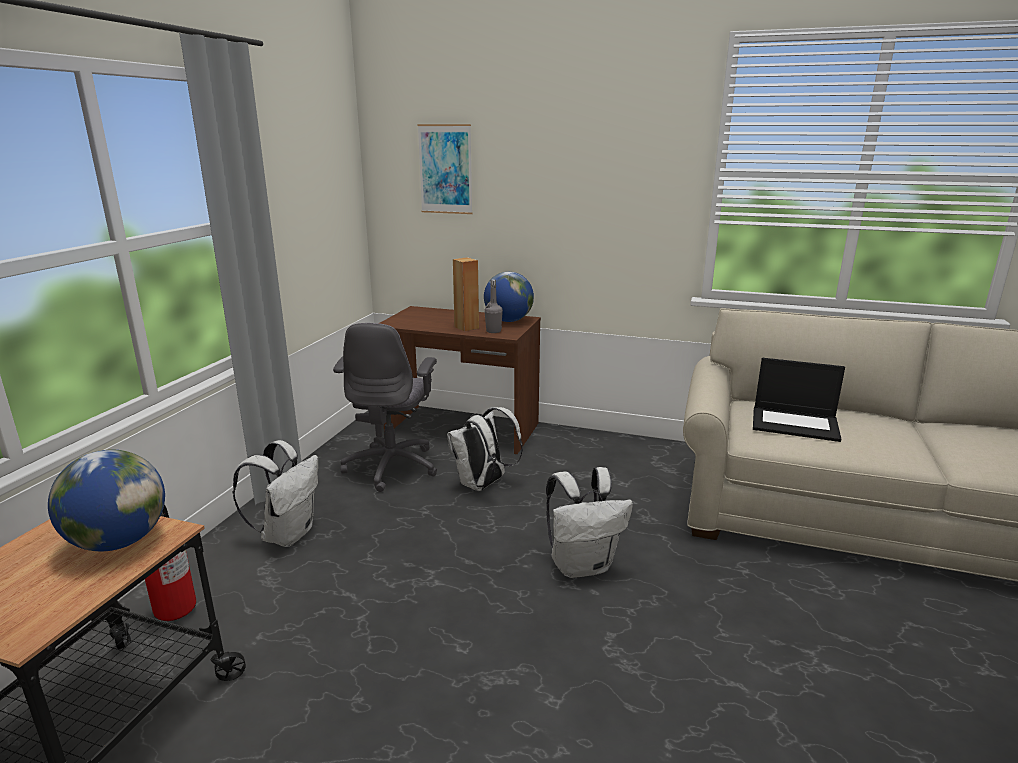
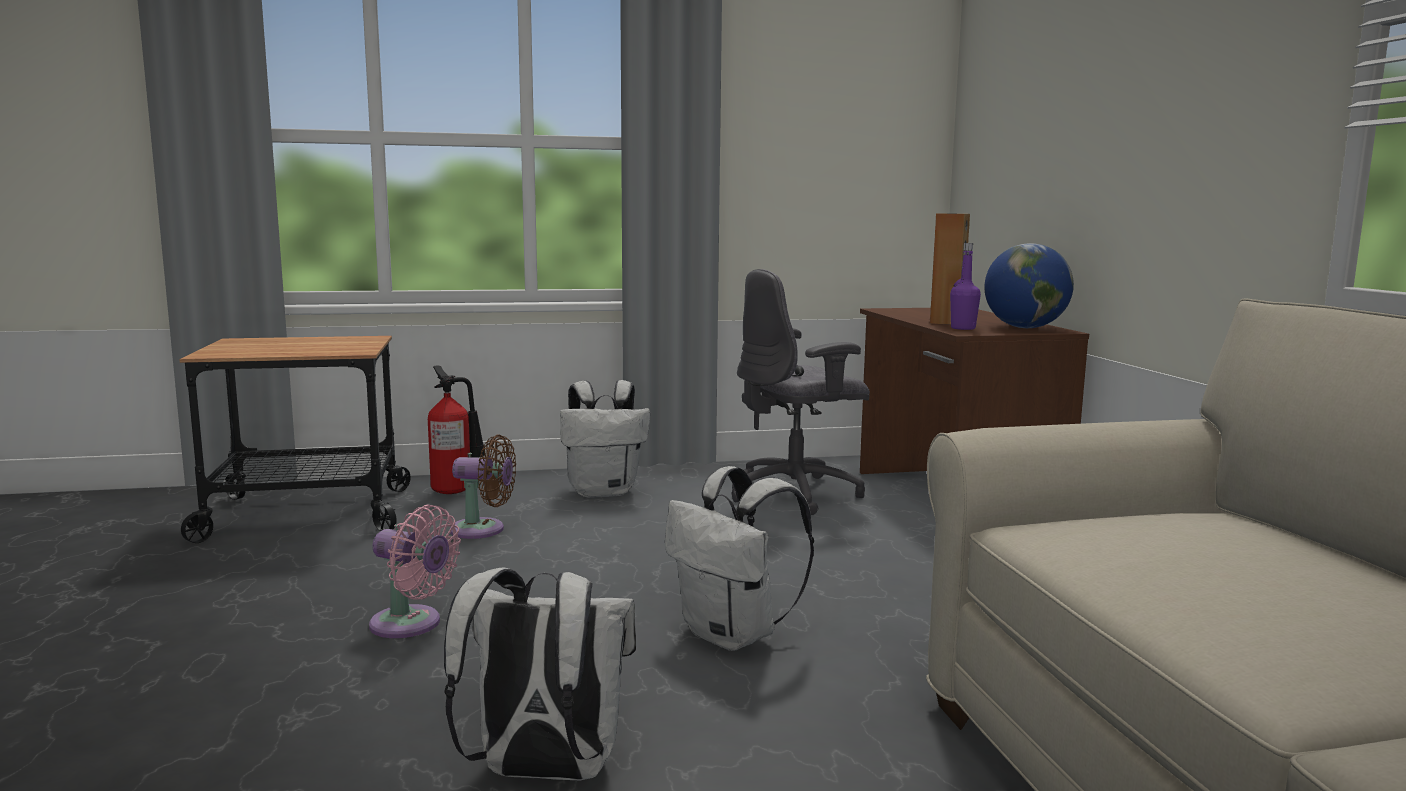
camera: 60 degrees right, 10 degrees down
globe [48,450,165,551] -> none
picture [417,124,473,214] -> none
white backpack [447,407,523,491] -> white backpack moved to [444,567,636,780]
grey bottle [484,279,503,333] -> purple bottle [950,243,981,330]
laptop [753,358,845,442] -> none
none -> pink fan [369,504,461,638]
none -> brown fan [450,434,516,539]

